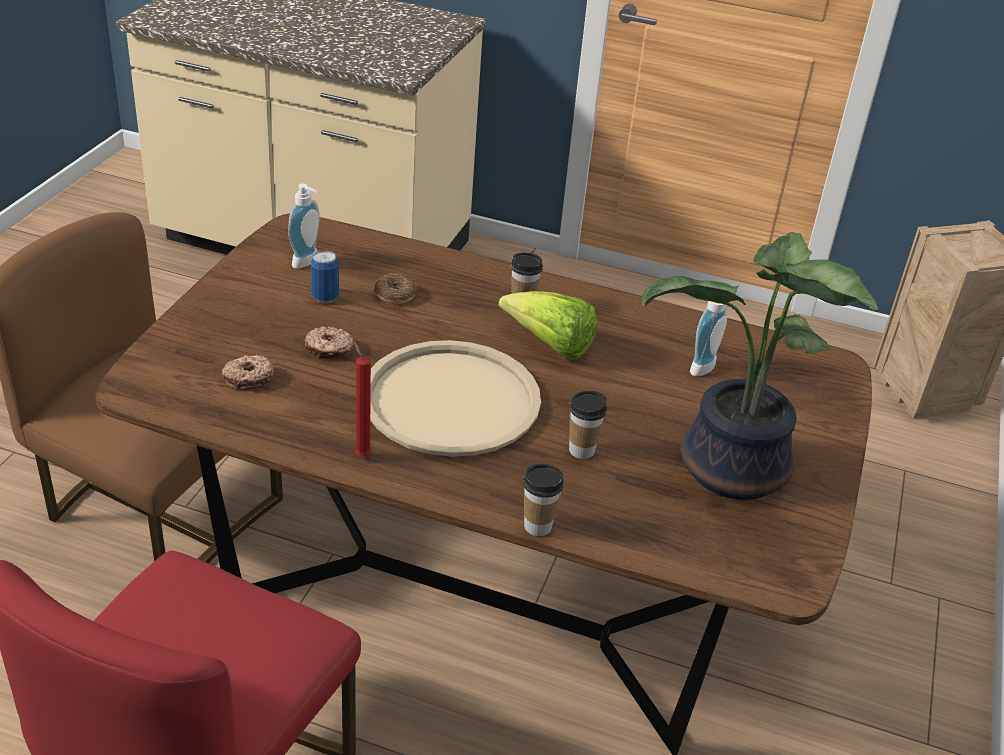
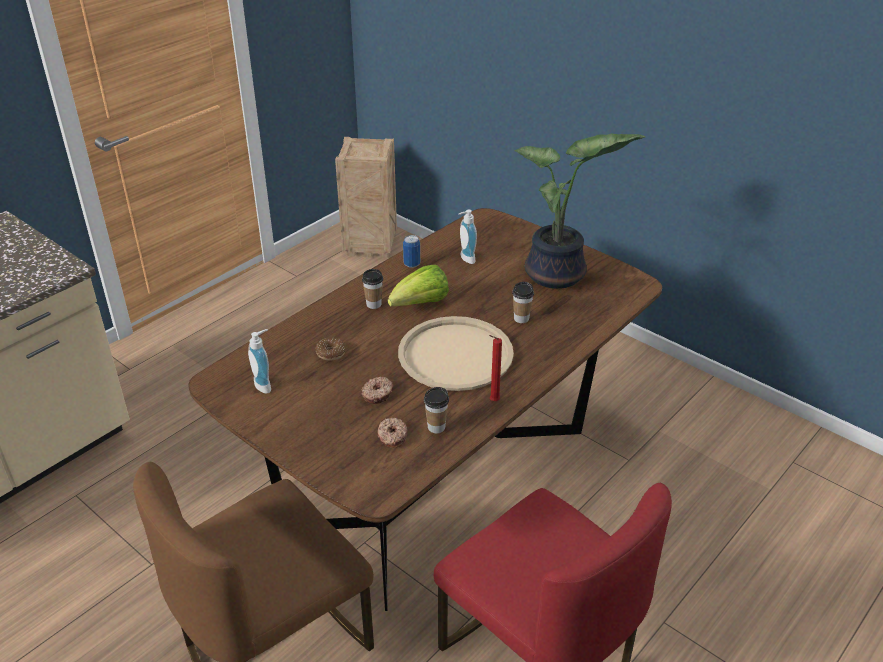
camera: 65 degrees left, 0 degrees up
can [311,250,339,303] -> can moved to [403,235,420,268]
cup [523,464,564,536] -> cup moved to [424,387,449,433]

